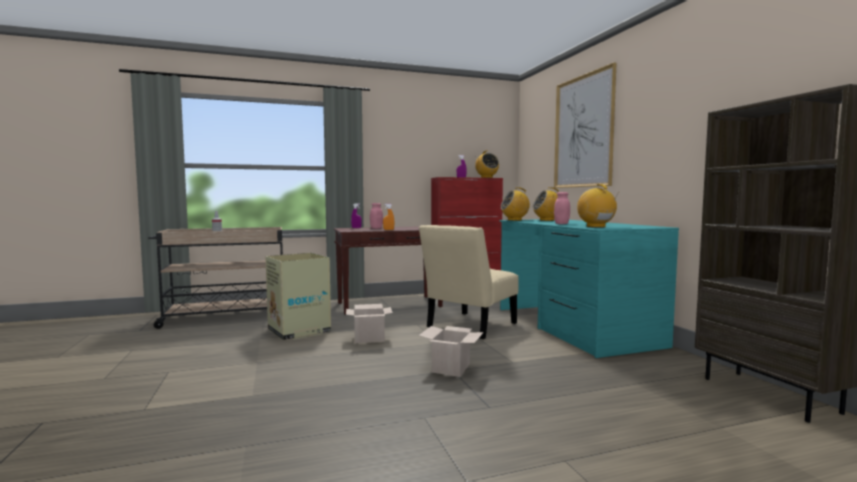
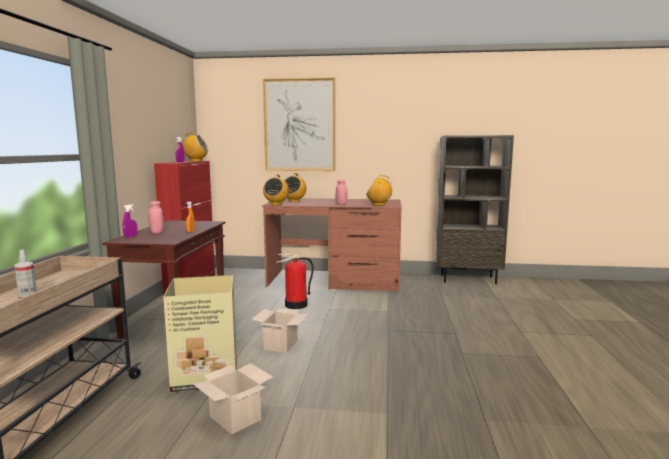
camera: 65 degrees left, 5 degrees up
beige chair [419,225,519,339] -> fire extinguisher [277,253,314,309]
cardboard box [419,326,484,377] -> cardboard box moved to [193,363,273,435]
turquoise desk [500,219,679,358] -> brown desk [262,198,402,292]

